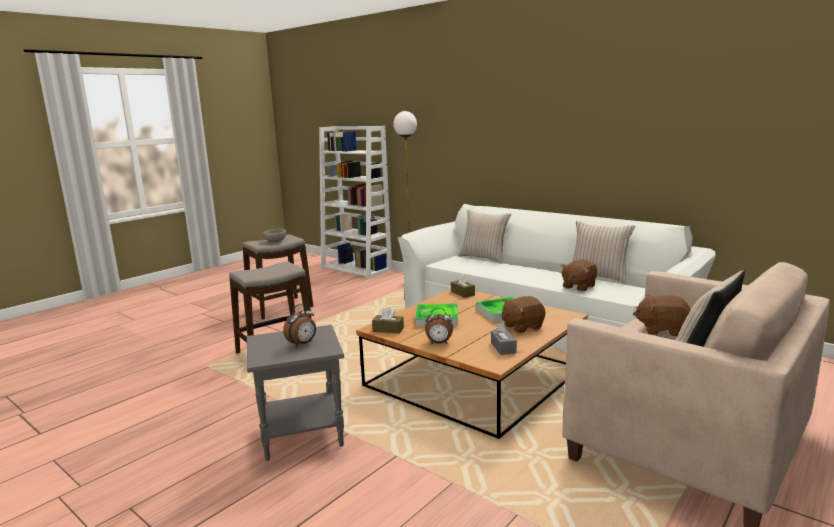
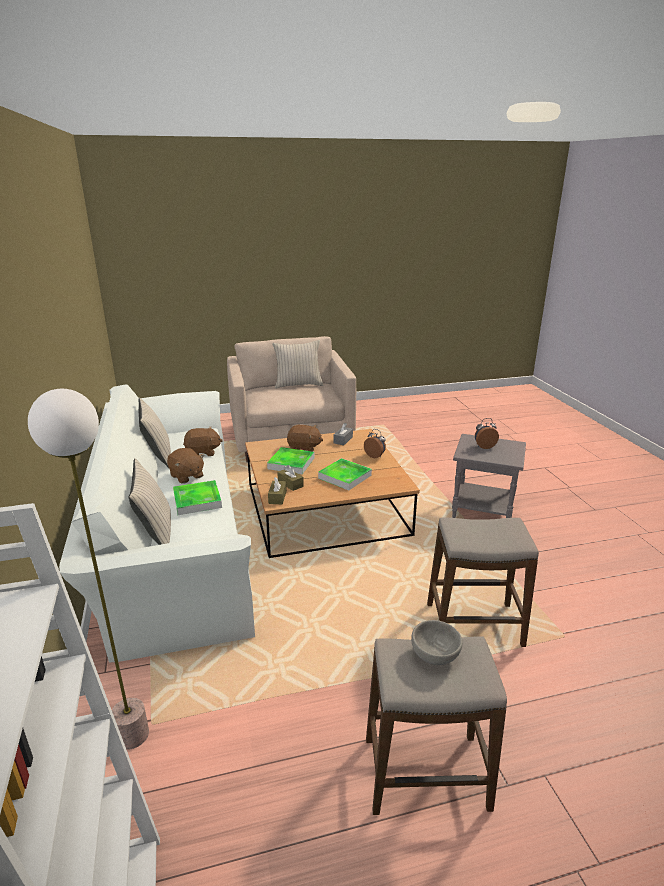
camera: 145 degrees left, 10 degrees up
brown tissue box [372,307,404,334] -> brown tissue box moved to [277,465,304,491]
brown plush toy [633,294,691,337] -> brown plush toy moved to [167,448,204,484]
none -> tray [173,480,222,515]

